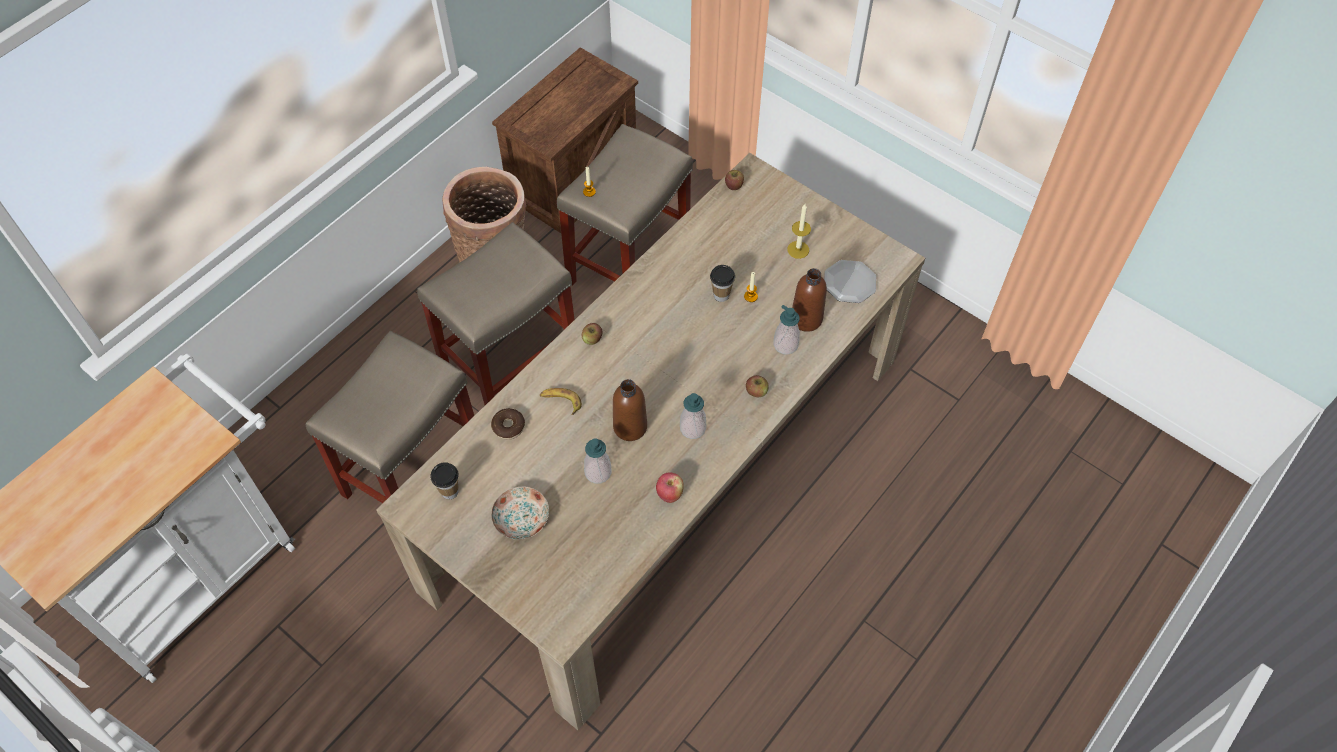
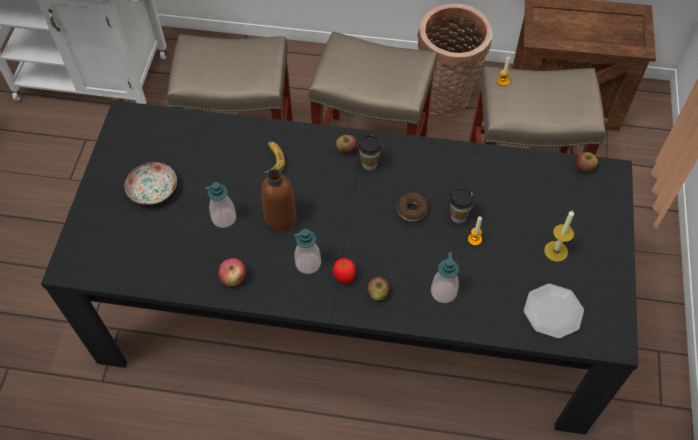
camera: 60 degrees right, 0 degrees up
beige dining table [376,153,925,730] -> black dining table [41,100,638,434]
cup [431,462,459,500] -> cup moved to [358,134,383,170]
donut [491,408,525,440] -> donut moved to [397,193,429,221]
brown bottle [792,268,827,332] -> none
none -> tomato [333,258,356,284]

